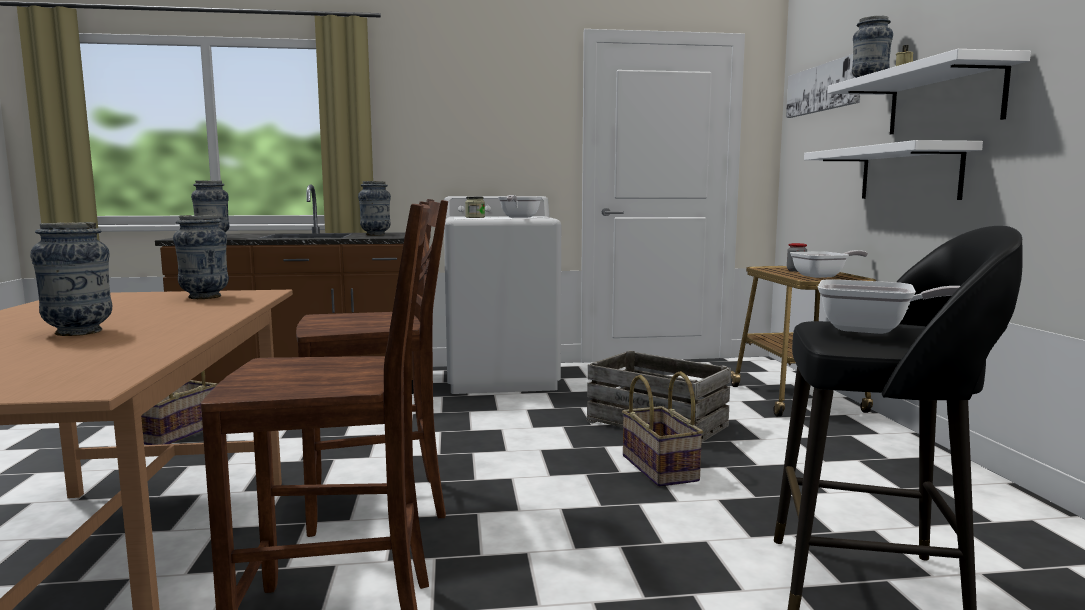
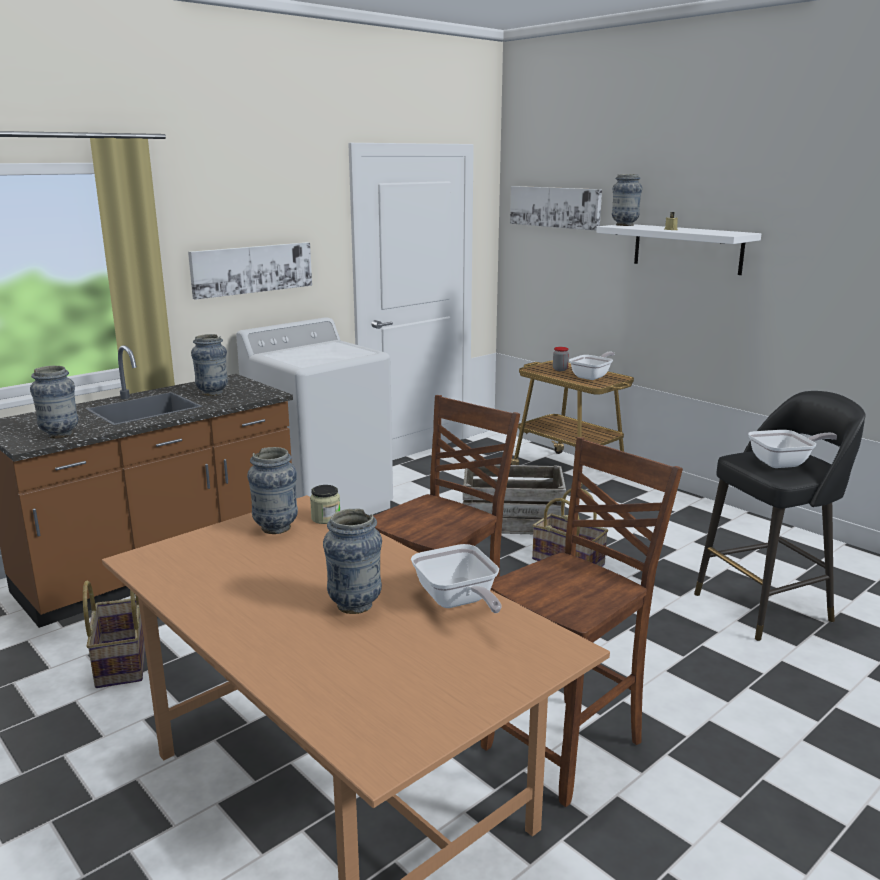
camera: 35 degrees left, 10 degrees up
jar [465,197,485,218] -> jar moved to [310,485,340,524]
frying pan [498,195,542,218] -> frying pan moved to [411,544,502,613]
white shelf [804,140,983,200] -> none
none -> picture [188,242,312,300]

